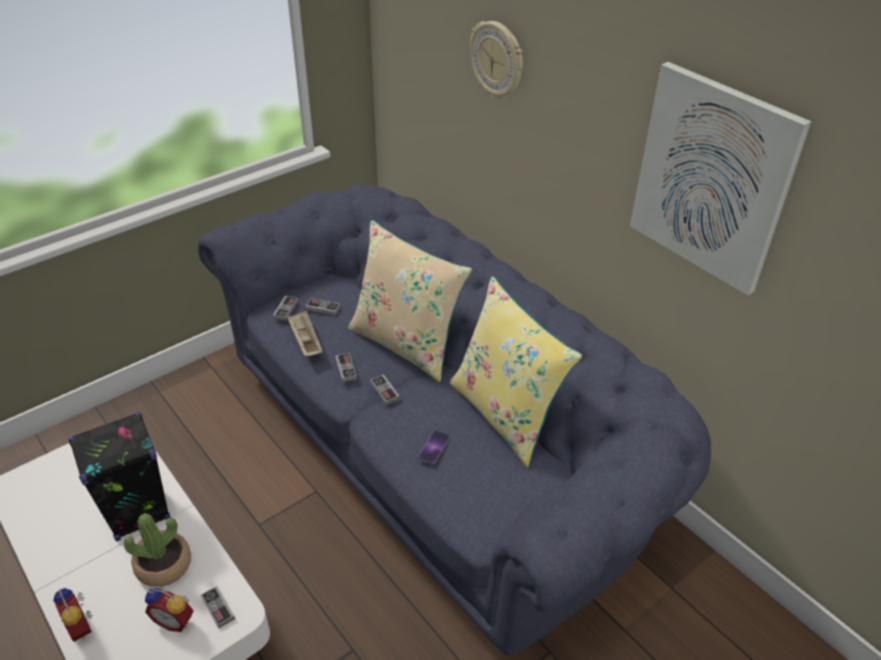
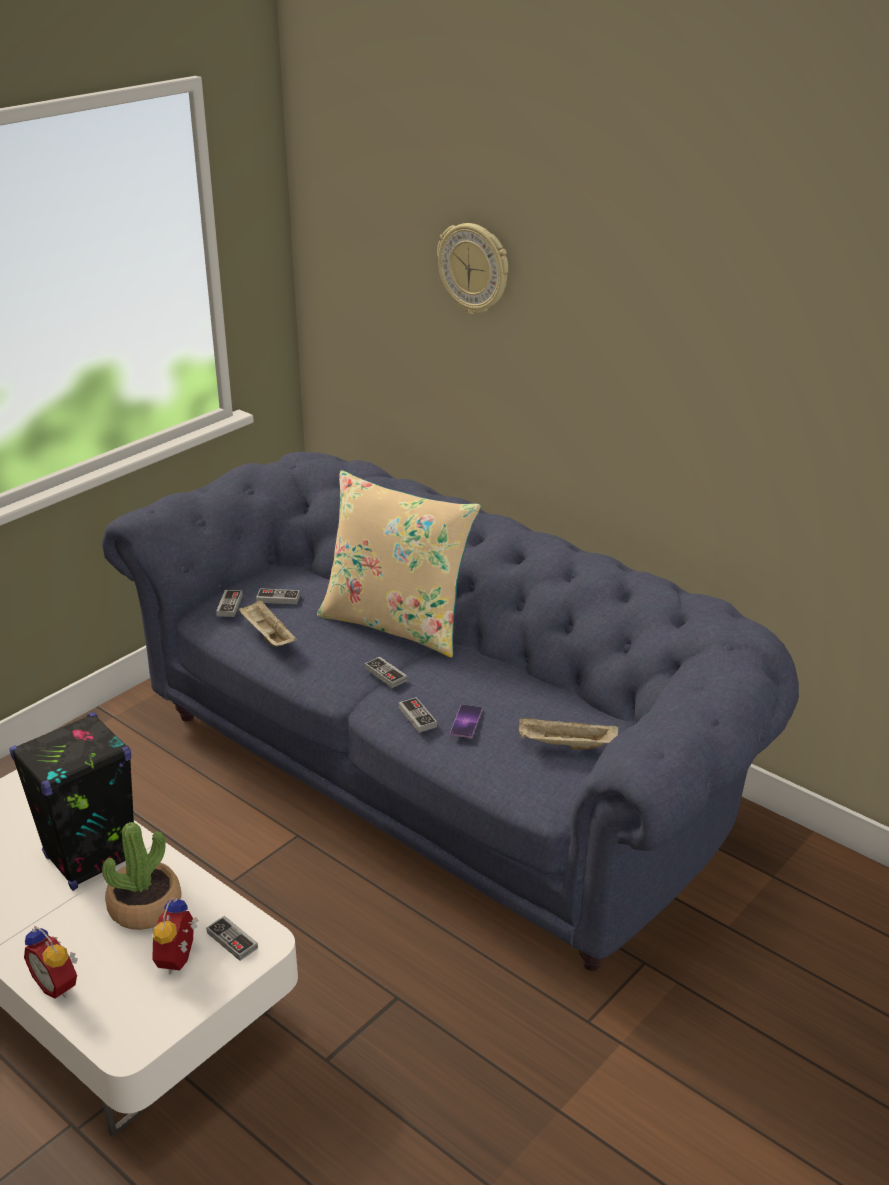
camera: 10 degrees left, 10 degrees down
alarm clock [145,588,194,632] -> alarm clock turned 90 degrees clockwise [152,896,198,974]
game controller [335,353,357,382] -> game controller moved to [399,697,437,733]
yellow pillow [450,276,582,467] -> none
picture [630,62,811,295] -> none
none -> beige tray [519,718,618,750]

